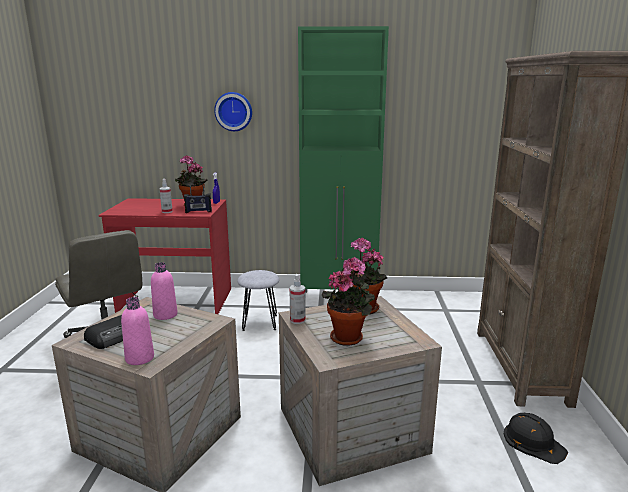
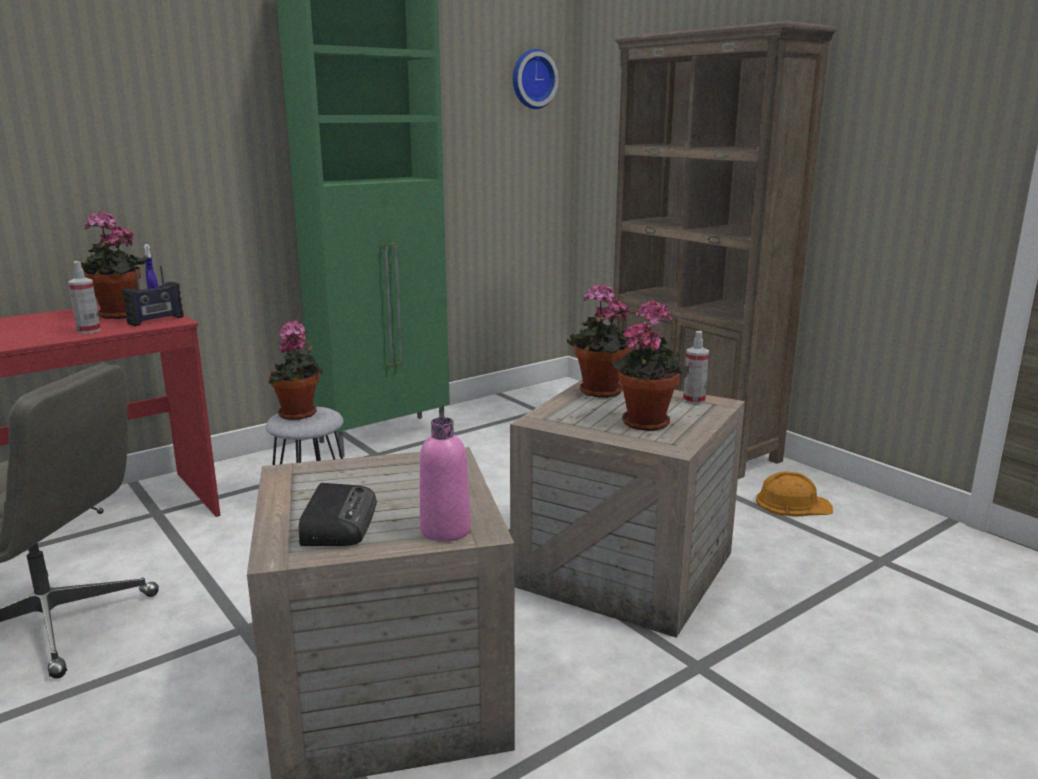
camera: 40 degrees left, 0 degrees up
pink bottle [151,262,178,320] -> none
wall clock [214,92,252,131] -> wall clock moved to [513,49,559,109]
spray bottle [289,274,306,324] -> spray bottle moved to [683,331,709,404]
black hard hat [504,413,568,464] -> orange hard hat [756,471,833,516]
none -> potted plant [268,320,323,420]

